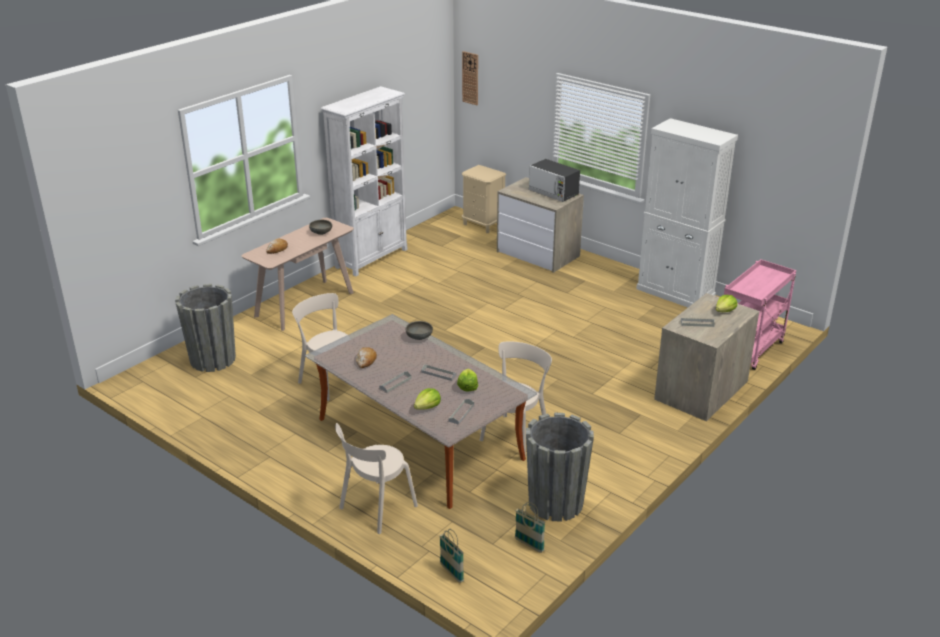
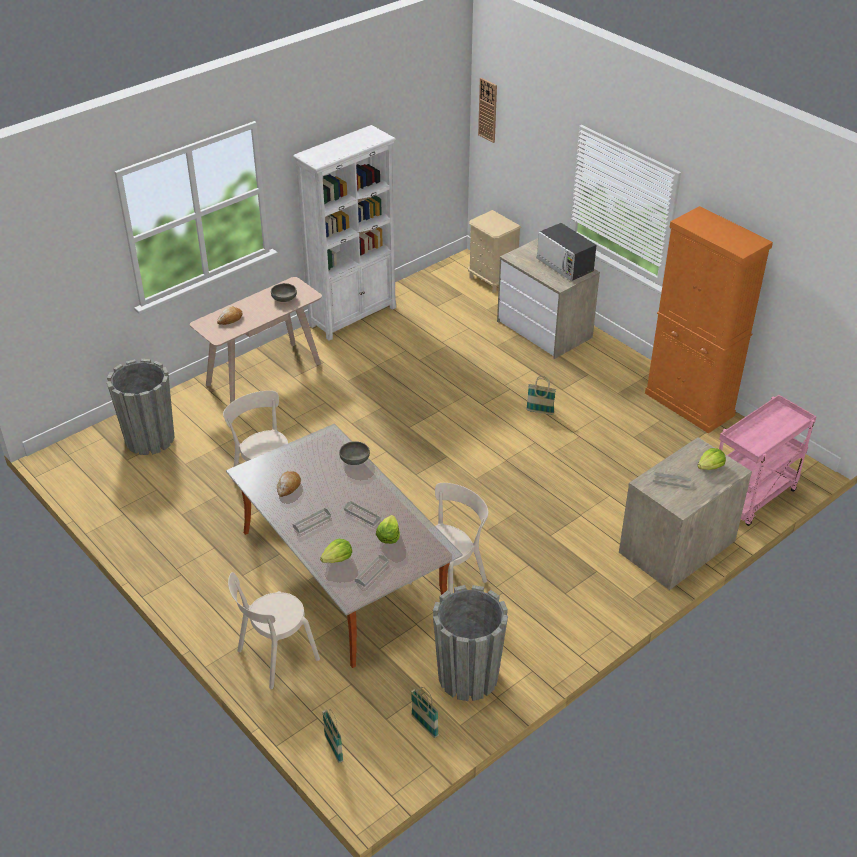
camera: 10 degrees right, 10 degrees up
white cabinet [636,118,738,307] -> orange cabinet [645,206,773,433]
none -> basket [526,376,556,415]

